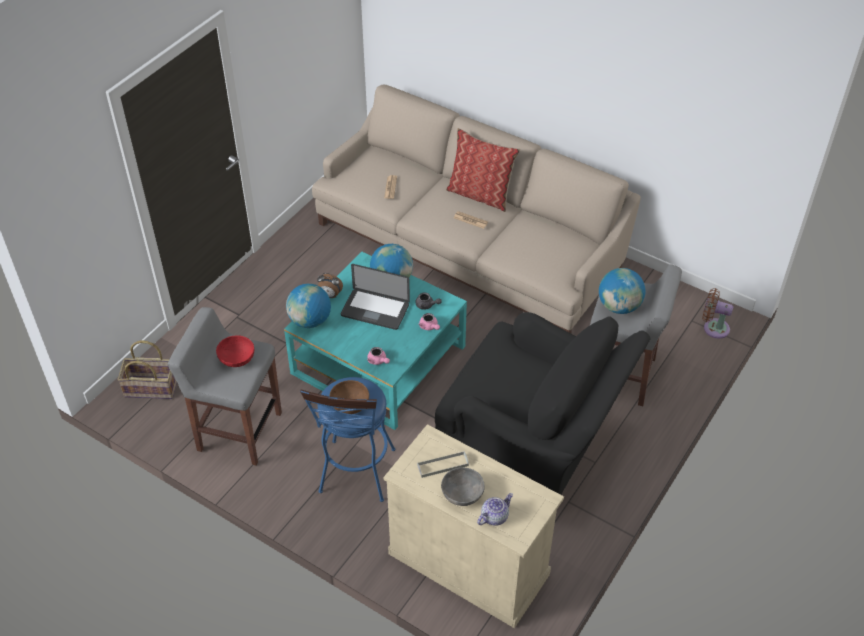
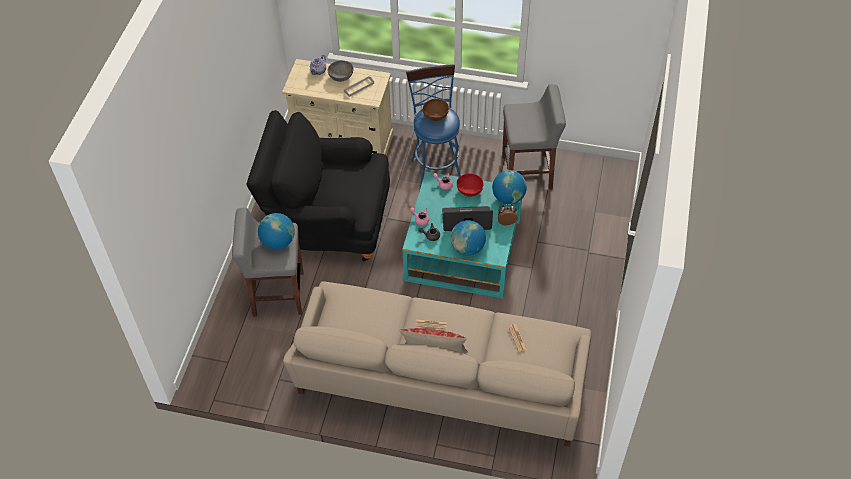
camera: 160 degrees right, 5 degrees up
basket [118,340,177,399] -> none
red bowl [216,335,254,367] -> red bowl moved to [457,173,484,197]
brown fan [702,288,733,339] -> none

